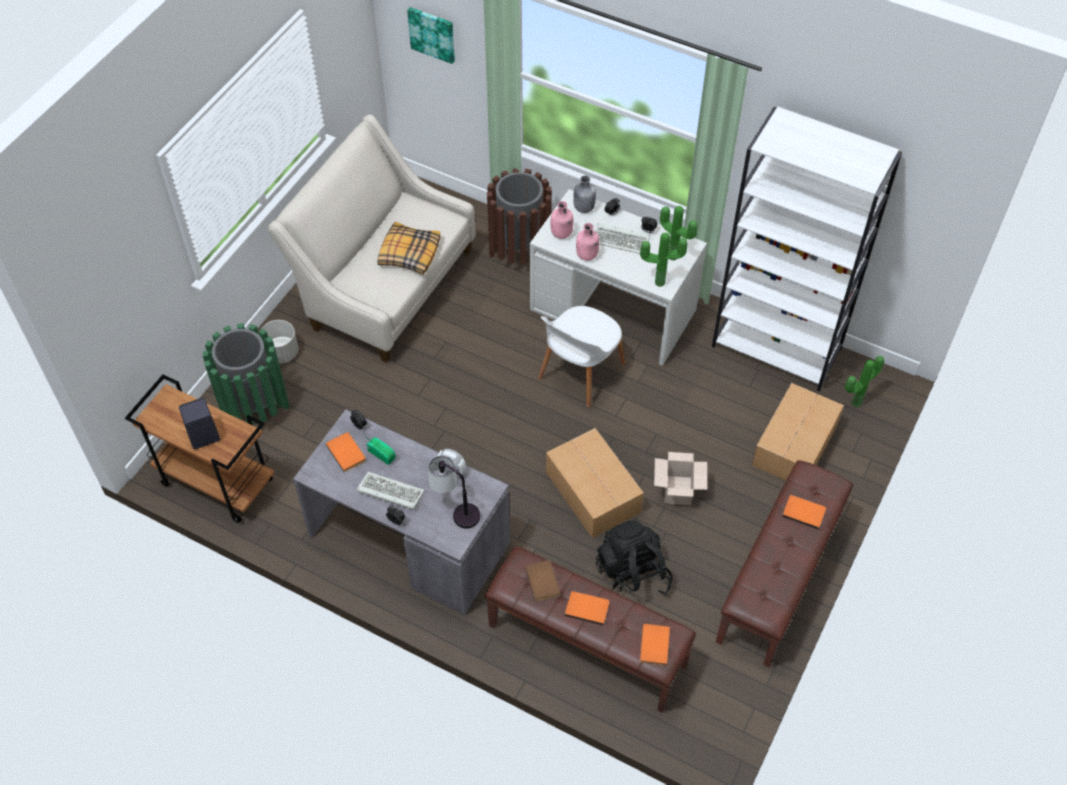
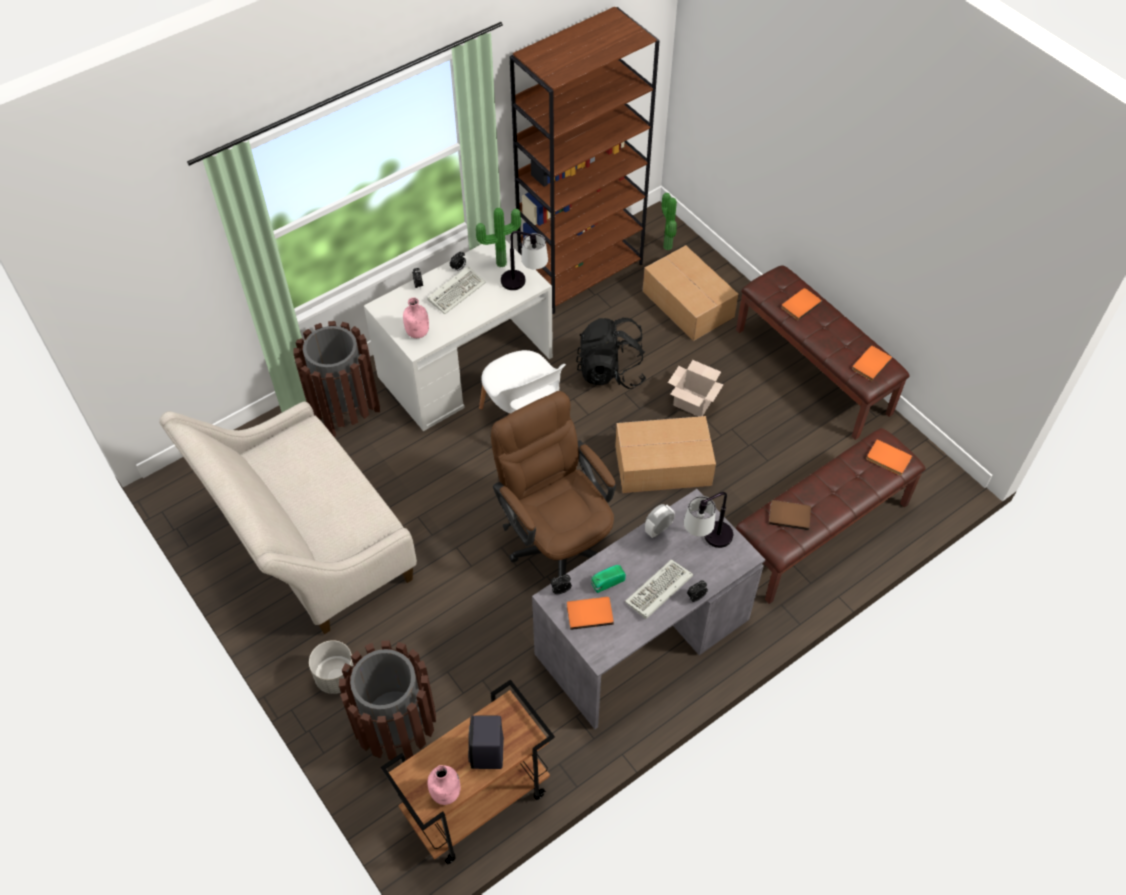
camera: 65 degrees left, 0 degrees up
green trash can [203,323,289,425] -> brown trash can [339,641,436,760]
pillow [377,222,440,275] -> none
picture [407,7,455,64] -> none
orange book [565,591,609,625] -> orange book moved to [852,346,892,381]
grey bottle [573,175,596,213] -> none
pink bottle [576,223,599,261] -> pink bottle moved to [427,765,460,805]
black backpack [596,520,673,595] -> black backpack moved to [576,317,646,389]
potted plant [640,232,688,287] -> table lamp [501,231,548,290]
white bookcase [712,107,902,391] -> brown bookcase [510,7,660,314]
none -> brown office chair [491,391,616,577]

